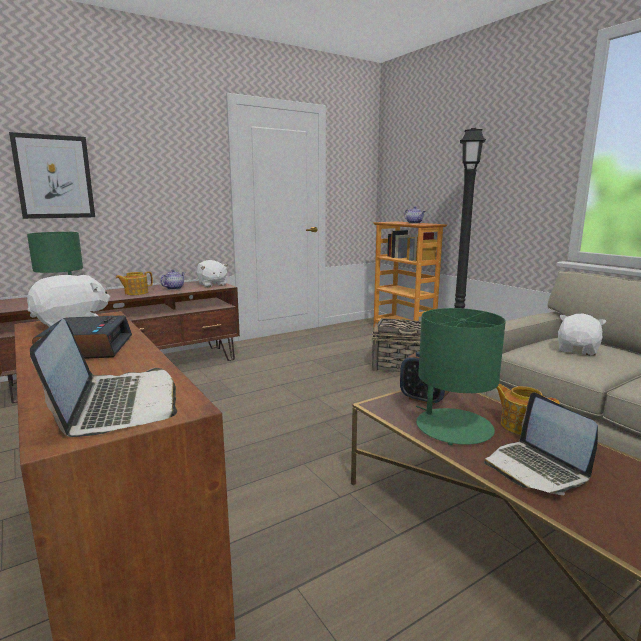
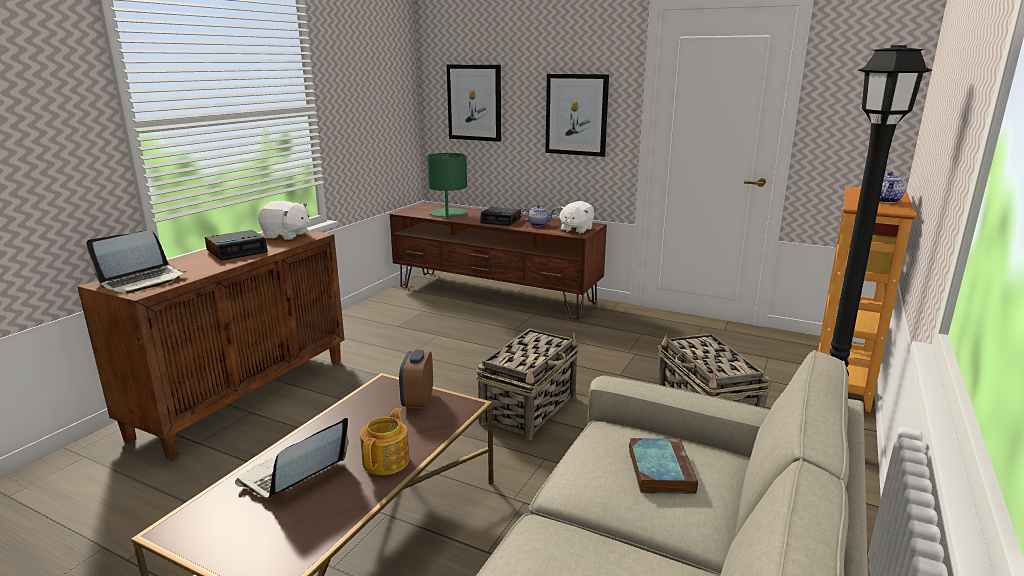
camera: 60 degrees right, 5 degrees up
teapot [116,272,153,295] -> alarm clock [480,207,521,226]
green table lamp [416,308,506,445] -> none
white plush toy [558,314,607,356] -> book [629,438,698,494]
none -> basket [476,328,579,440]
none -> picture [545,74,609,157]

